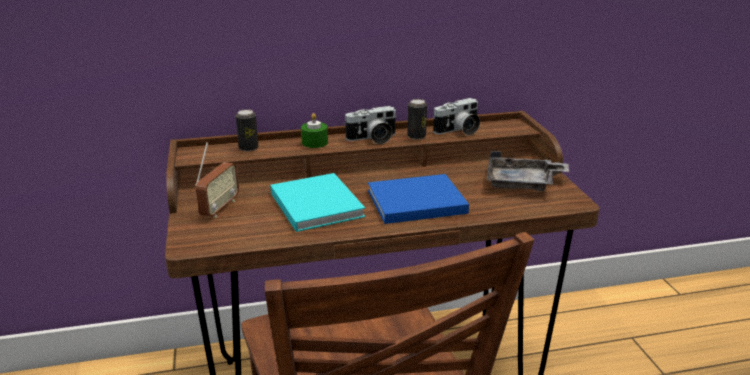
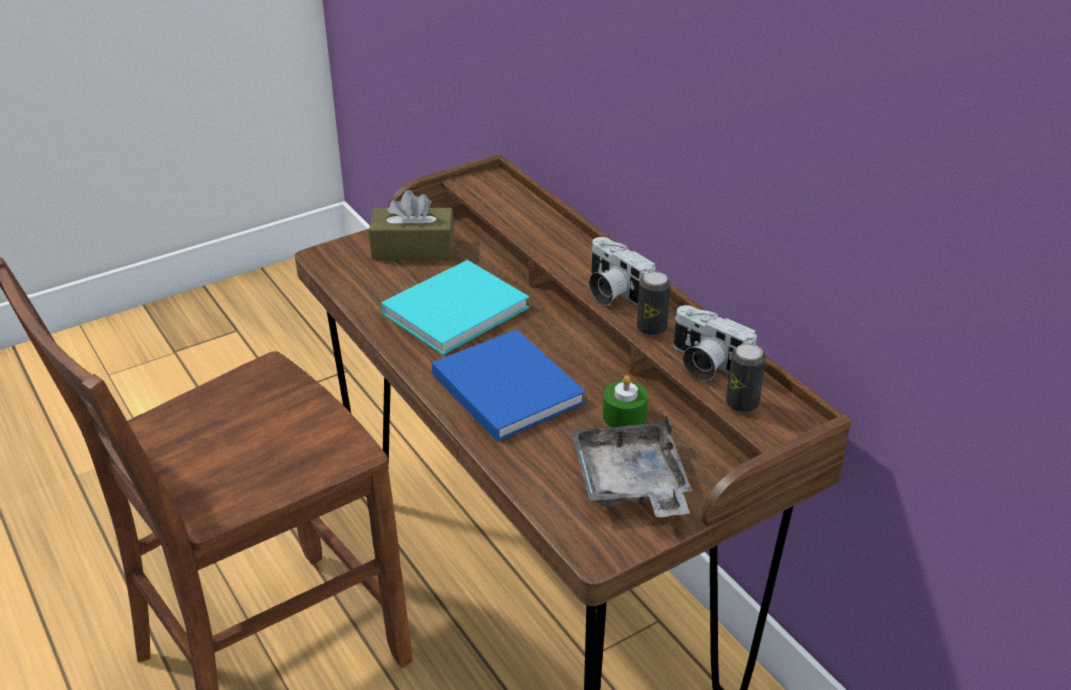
camera: 70 degrees right, 10 degrees up
radio [195,142,239,218] -> brown tissue box [369,190,454,260]
can [236,109,258,152] -> can moved to [726,343,766,413]
green candle [301,113,328,148] -> green candle moved to [603,375,648,428]

